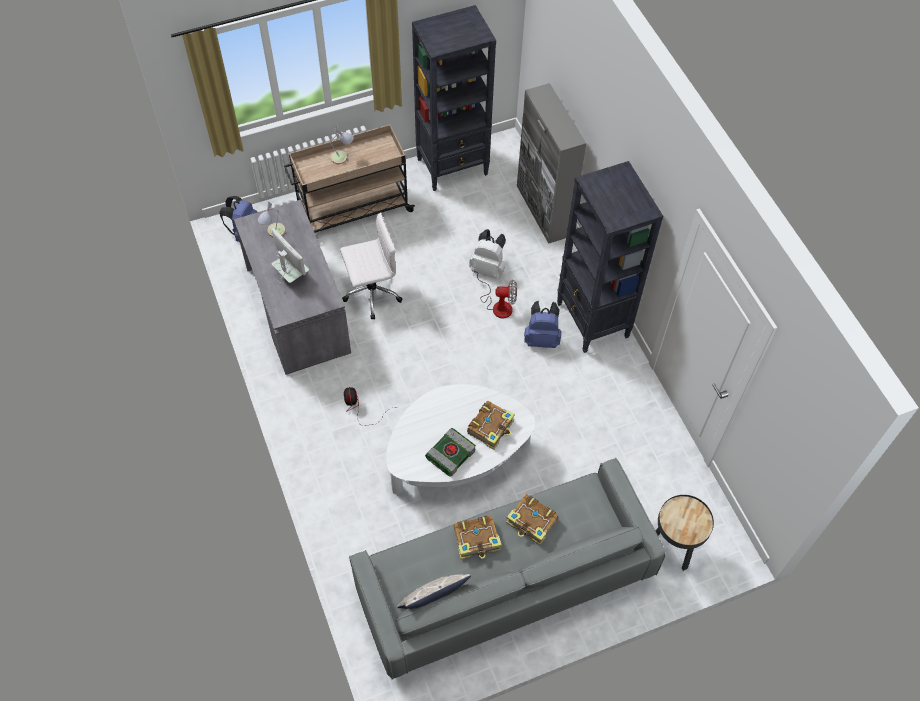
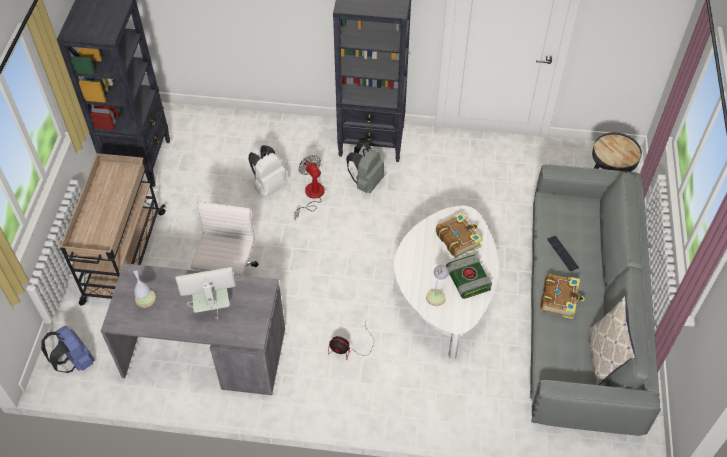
camera: 60 degrees left, 5 degrees down
table lamp [330,126,354,164] -> table lamp moved to [426,265,449,306]
fan [474,271,517,318] -> fan turned 60 degrees counterclockwise [294,155,325,220]
book [506,494,558,545] -> keyboard [547,236,579,271]
grey cabinet [517,83,586,244] -> none
blue backpack [524,301,561,348] -> grey backpack [346,143,385,193]

